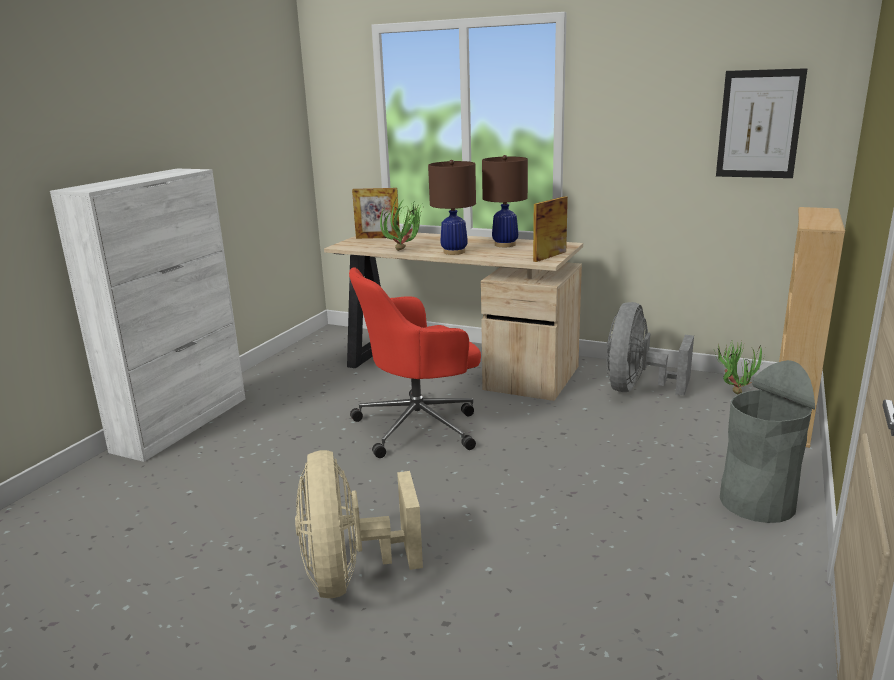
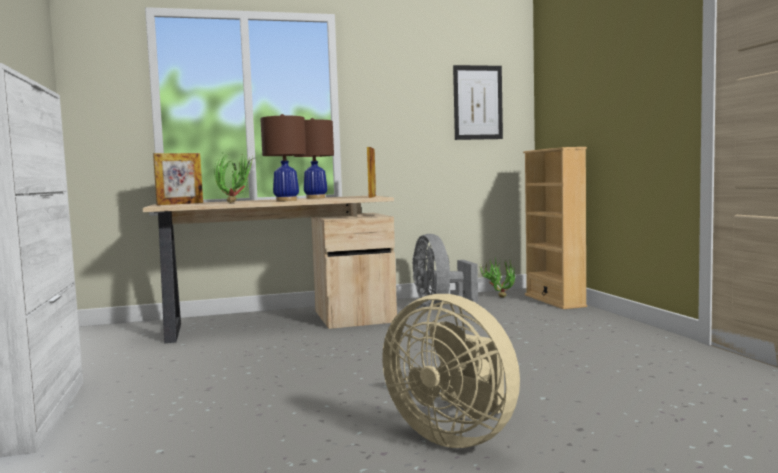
camera: 40 degrees left, 15 degrees down
red office chair [349,267,481,458] -> none
grey trash can [720,360,815,523] -> none

